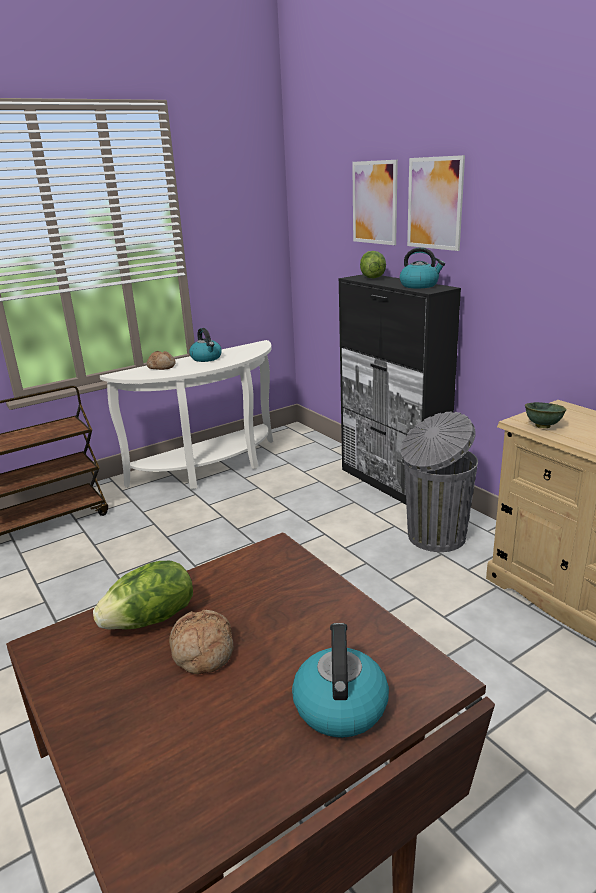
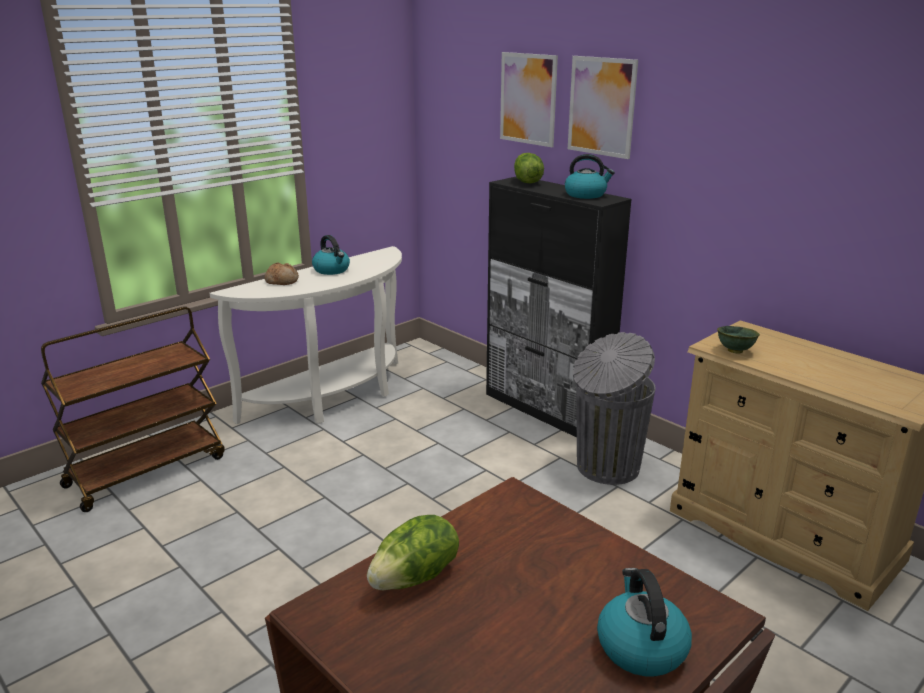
camera: 10 degrees left, 0 degrees up
bread [169,610,234,674] -> none

